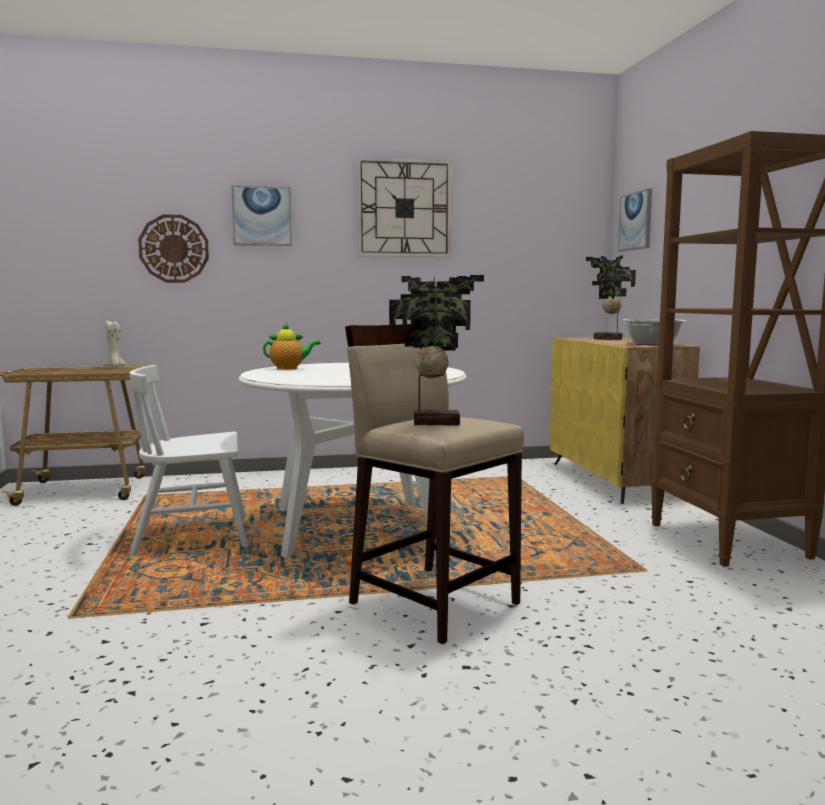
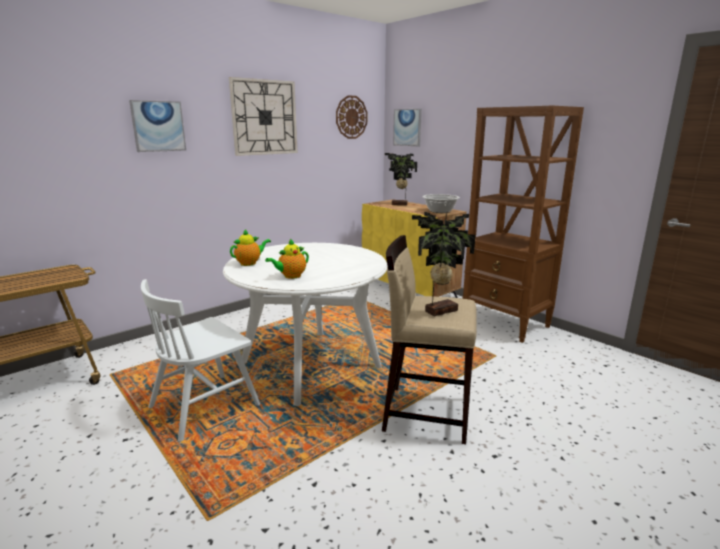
camera: 30 degrees left, 10 degrees up
beige candle [103,320,127,367] -> none
wall clock [138,214,209,283] -> wall clock moved to [336,95,367,139]
none -> teapot [265,239,309,279]

